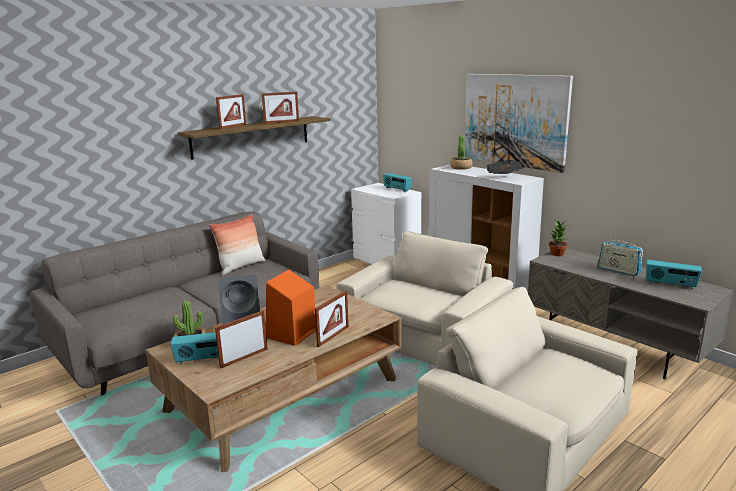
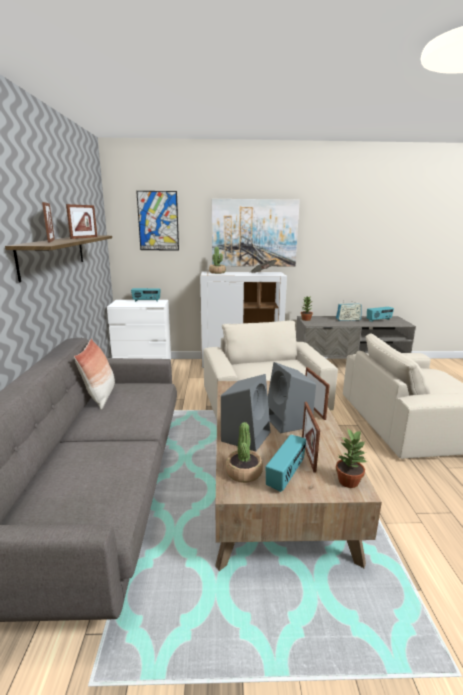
camera: 50 degrees left, 0 degrees up
orange speaker [266,270,316,346] -> grey speaker [268,362,316,433]
none -> picture [136,191,179,251]
none -> potted plant [336,428,367,488]

